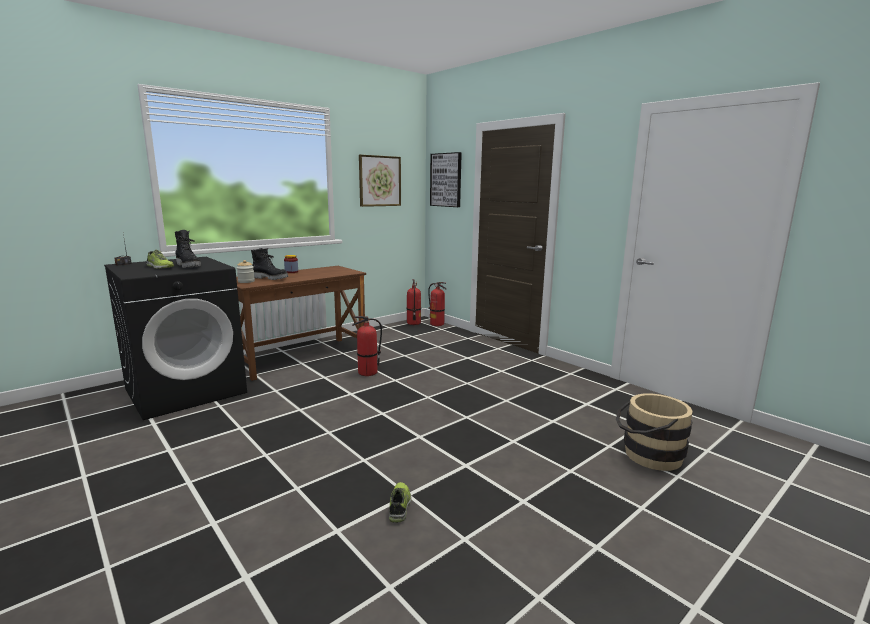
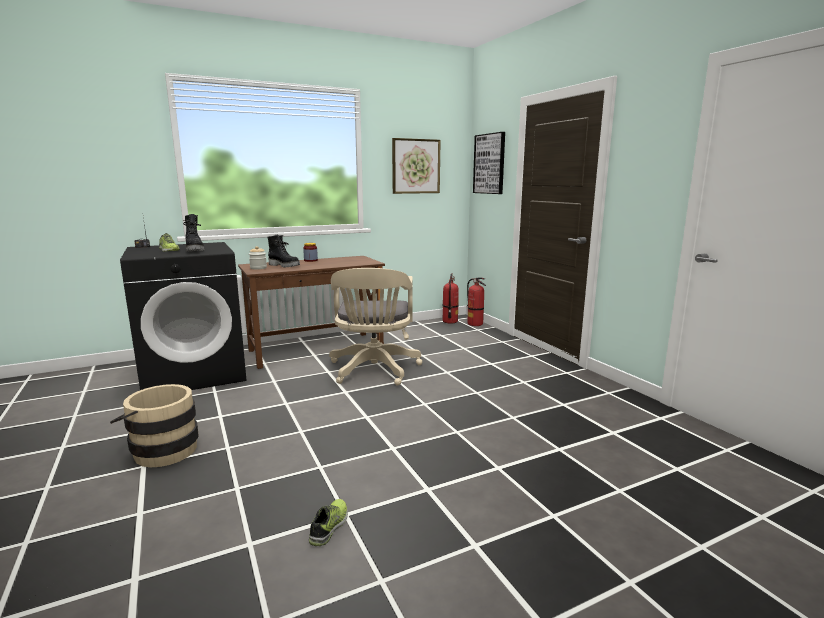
camera: 15 degrees right, 0 degrees up
fire extinguisher [352,316,382,376] -> beige office chair [329,268,422,386]
beige bucket [616,393,693,471] -> beige bucket moved to [110,384,198,467]

